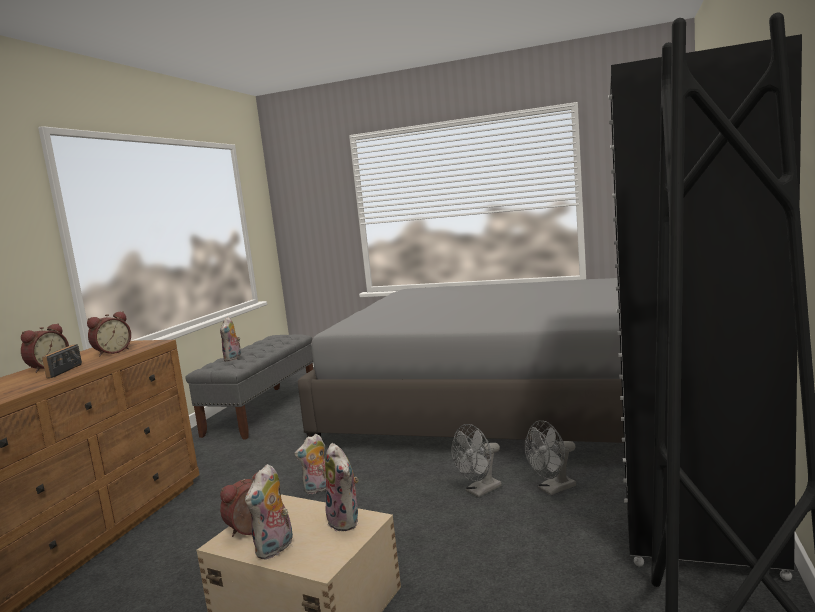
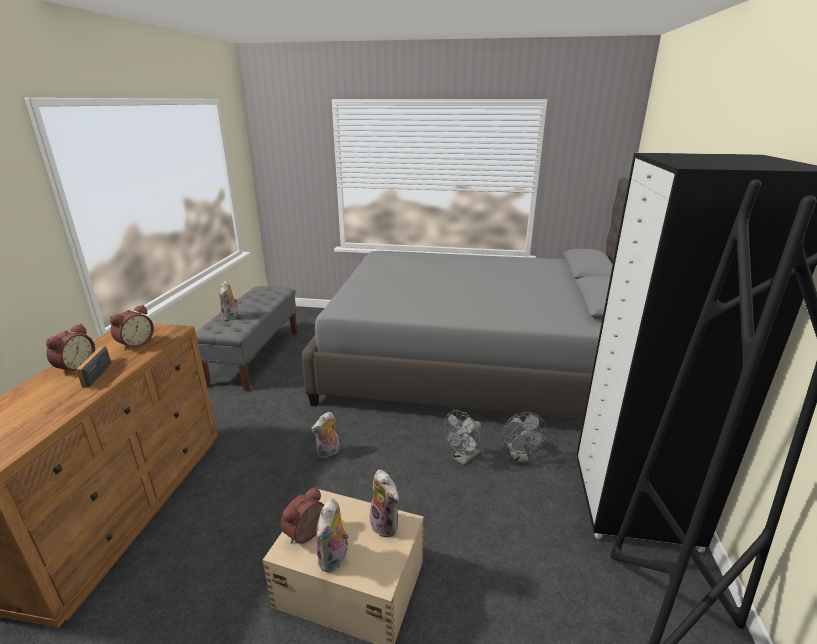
camera: 10 degrees left, 15 degrees up
grey fan [525,420,576,495] -> grey fan turned 60 degrees counterclockwise [502,412,547,463]

